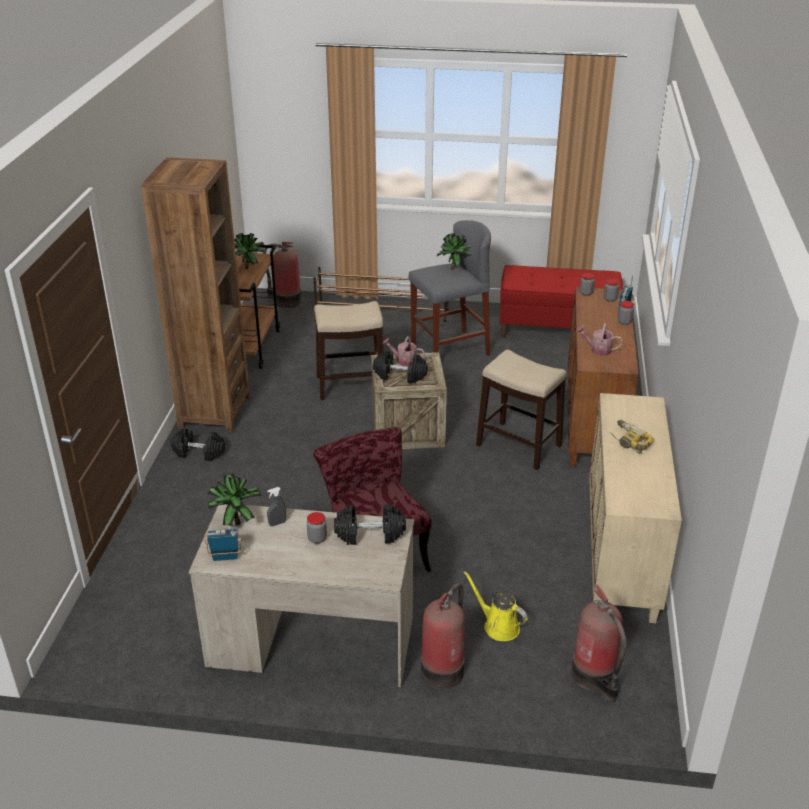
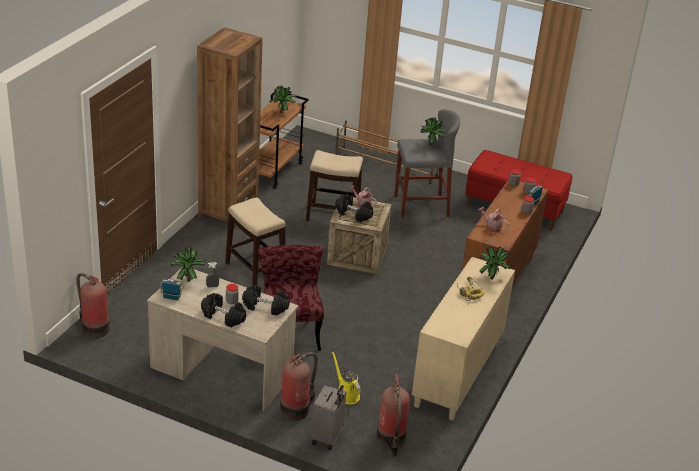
camera: 15 degrees right, 0 degrees up
black dumbbell [171,429,225,461] -> black dumbbell moved to [201,293,246,327]
fire extinguisher [263,242,302,308] -> fire extinguisher moved to [76,273,110,338]
stool [476,350,567,470] -> stool moved to [225,197,286,286]
none -> grey suitcase [311,385,346,450]
none -> potted plant [479,246,510,279]

